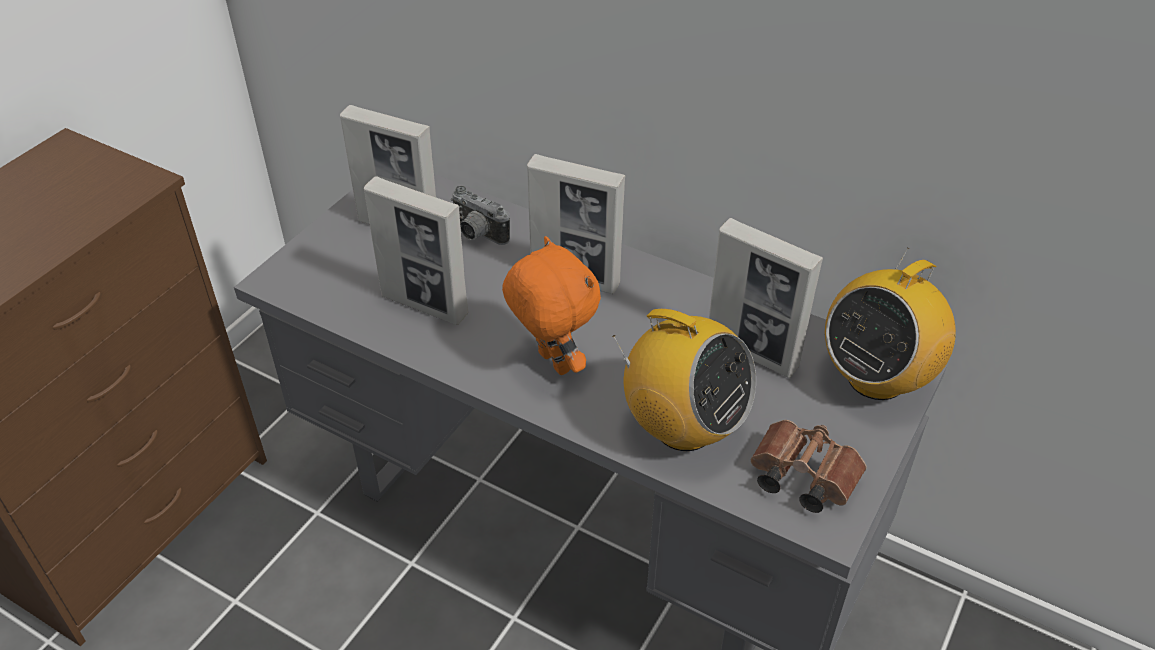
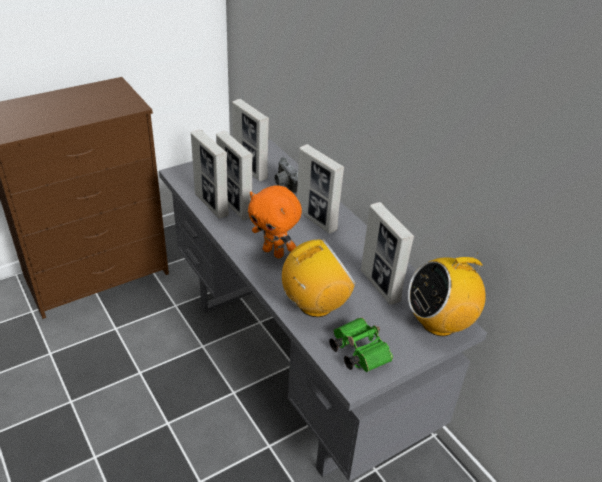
camera: 25 degrees right, 5 degrees down
orange plush toy [502,236,601,375] -> orange plush toy turned 135 degrees clockwise [248,185,302,259]
radio [612,309,756,451] -> radio turned 90 degrees counterclockwise [282,239,356,317]
brown binoculars [751,420,867,513] -> green binoculars [329,318,393,372]
none -> picture frame [191,129,229,218]

